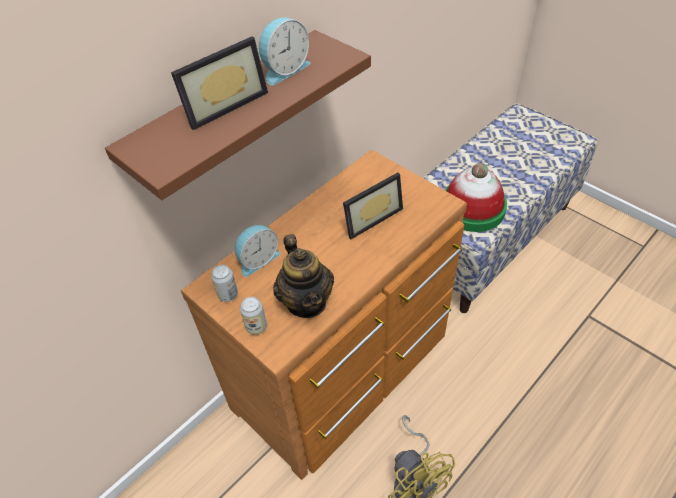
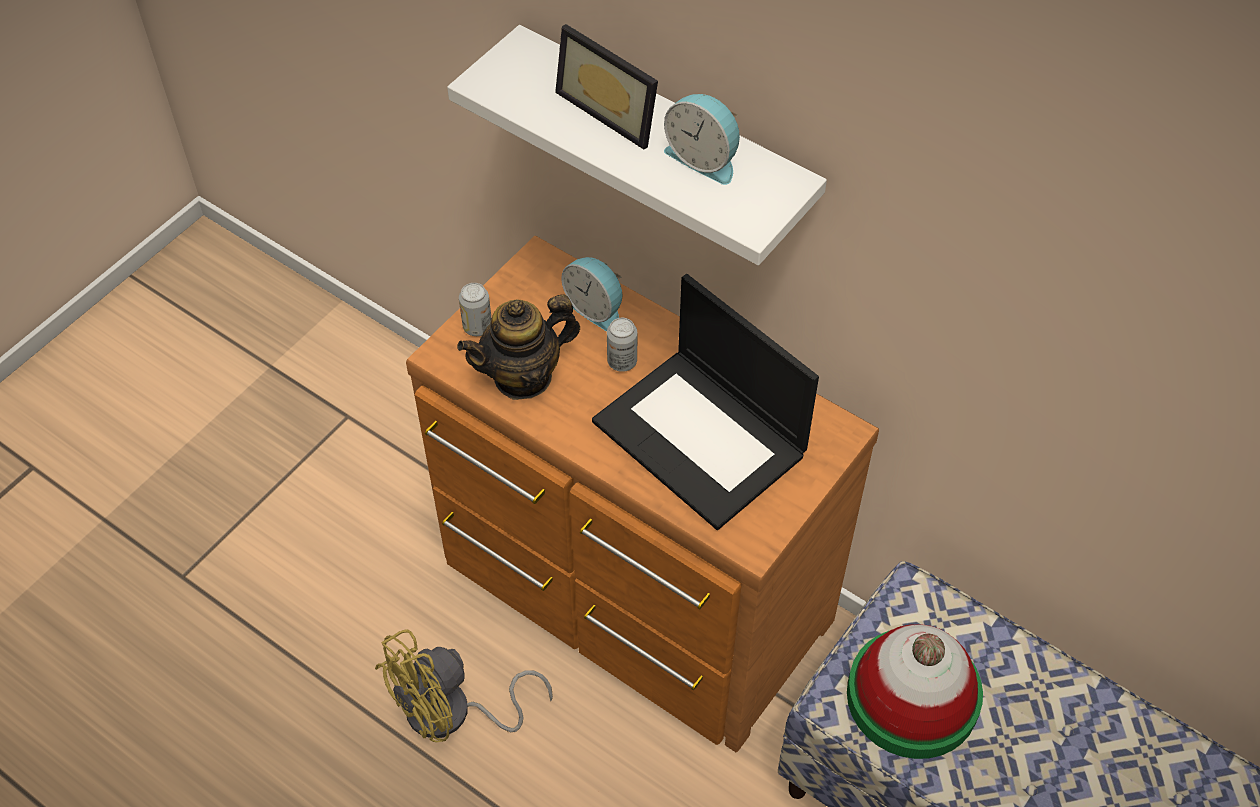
camera: 80 degrees right, 5 degrees up
brown shelf [105,30,371,200] -> white shelf [447,25,827,265]
can [211,265,238,302] -> can moved to [607,318,637,372]
picture frame [343,172,403,239] -> laptop [592,274,819,530]

